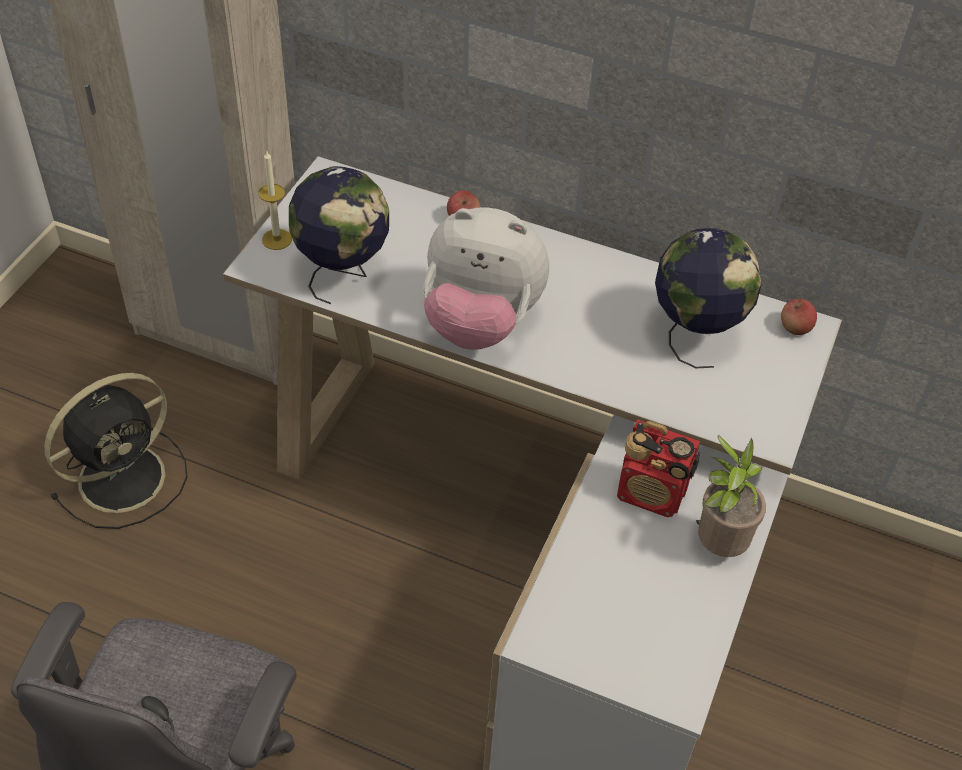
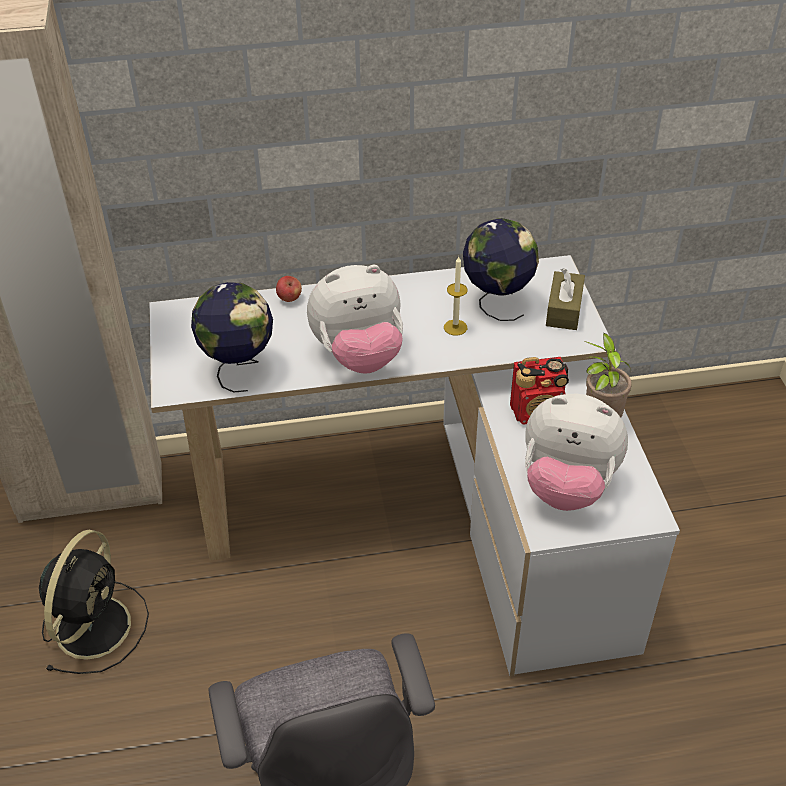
camera: 30 degrees left, 5 degrees down
candle [258,151,292,250] -> candle moved to [444,256,468,335]
apple [781,299,817,335] -> none
none -> plush toy [525,394,628,511]
none -> brown tissue box [546,268,585,330]

